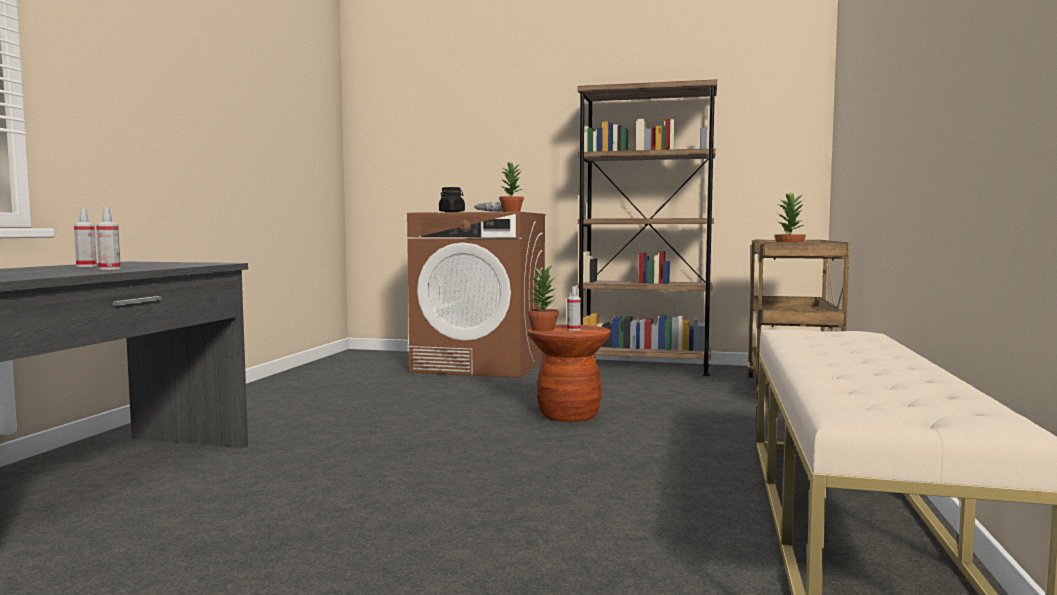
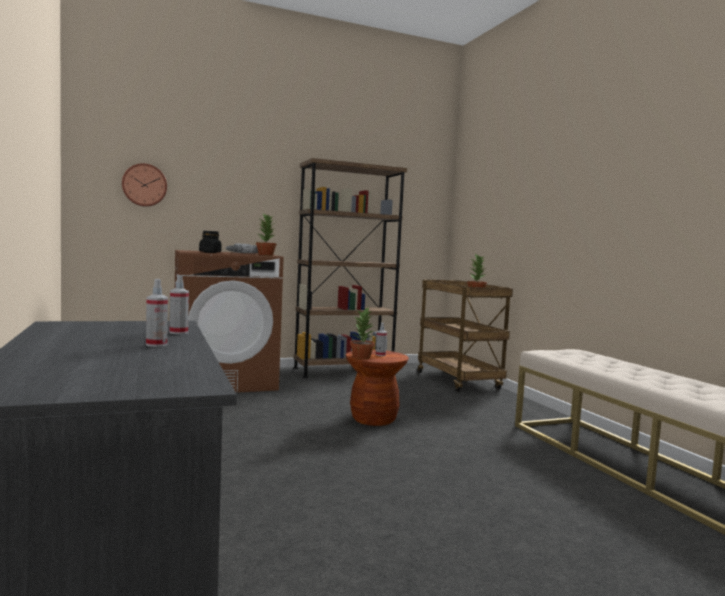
camera: 35 degrees left, 0 degrees up
spray bottle [74,209,97,267] -> spray bottle moved to [169,275,189,334]
none -> wall clock [122,163,167,207]

